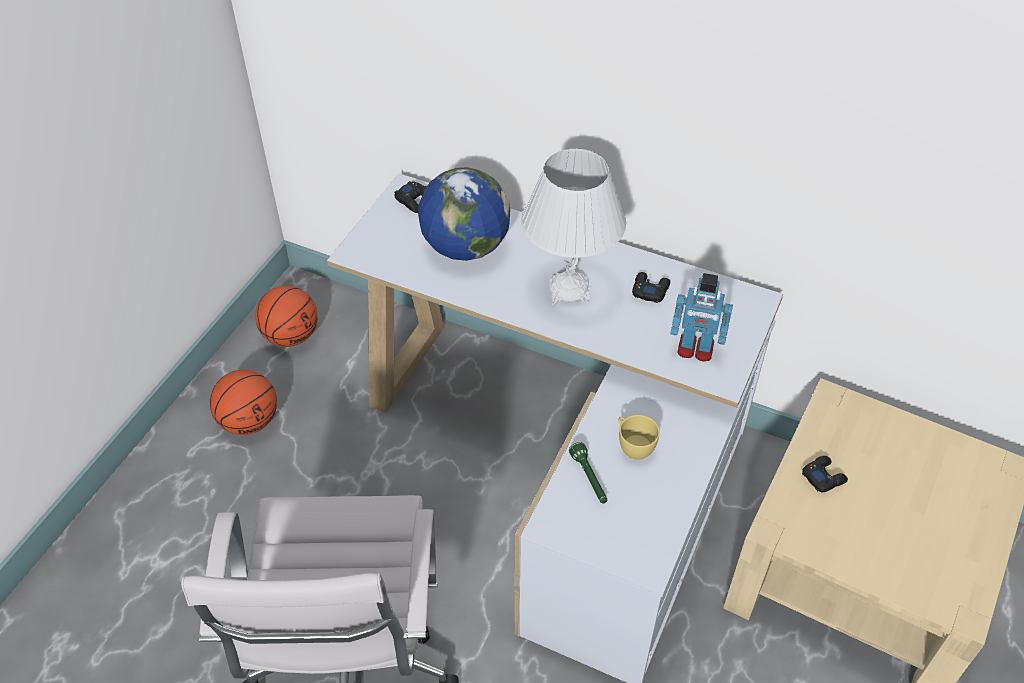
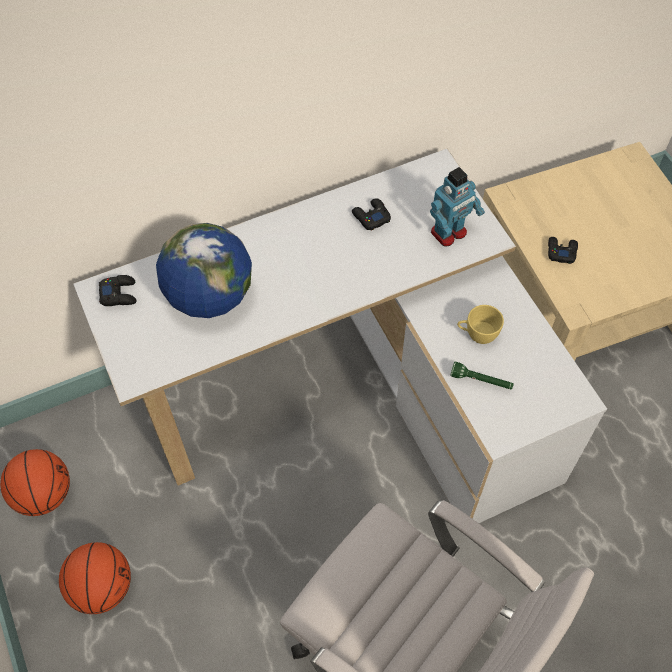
camera: 50 degrees left, 10 degrees up
white table lamp [521,149,626,305] -> none

